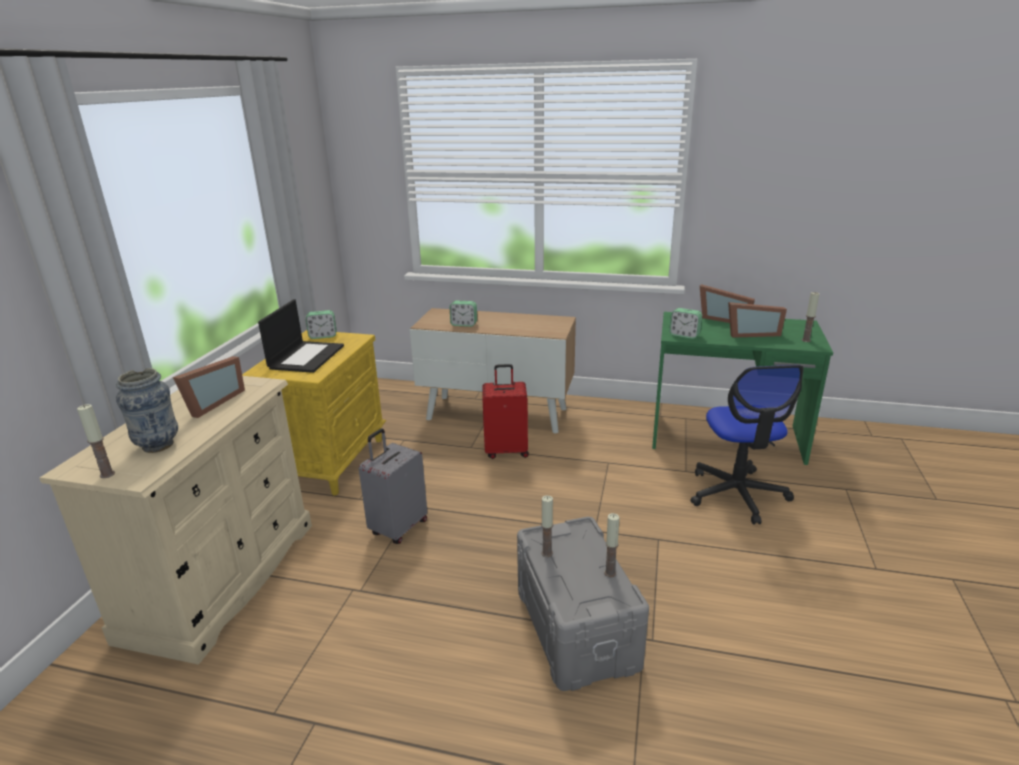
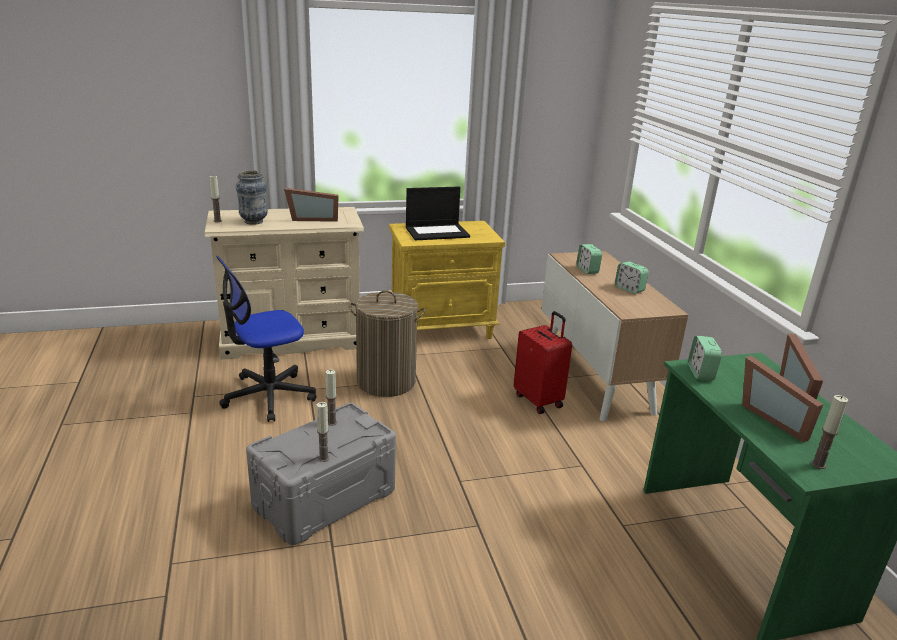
camera: 60 degrees right, 0 degrees up
alarm clock [306,310,336,339] -> alarm clock moved to [615,261,649,294]
grey suitcase [359,429,427,544] -> laundry basket [349,290,426,397]
office chair [690,365,804,524] -> office chair moved to [216,256,316,422]

